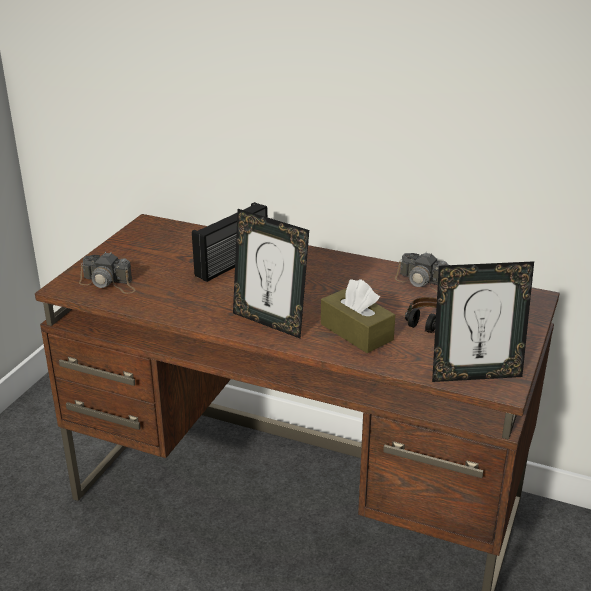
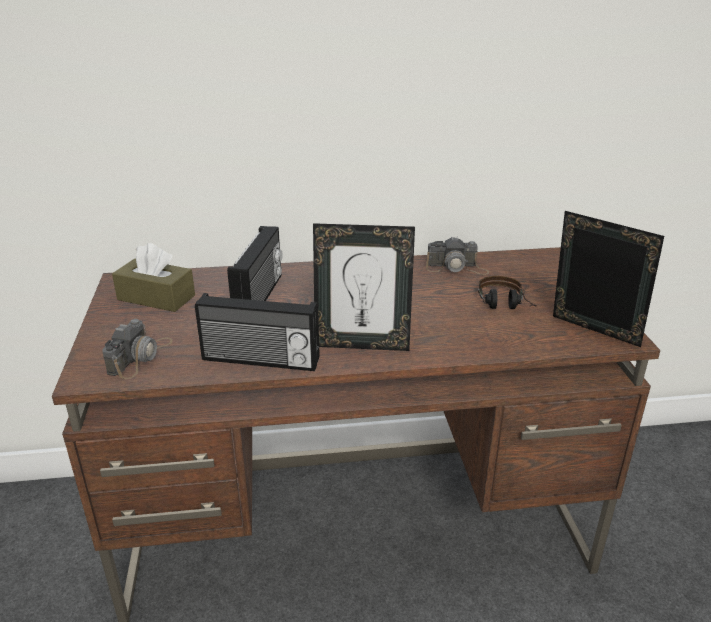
camera: 30 degrees left, 0 degrees up
camera [79,252,135,294] -> camera turned 60 degrees counterclockwise [102,319,173,379]
brown tissue box [321,279,395,353] -> brown tissue box moved to [112,243,195,312]
picture frame [432,261,534,382] -> picture frame turned 105 degrees counterclockwise [553,211,664,347]
none -> radio [195,293,320,371]

